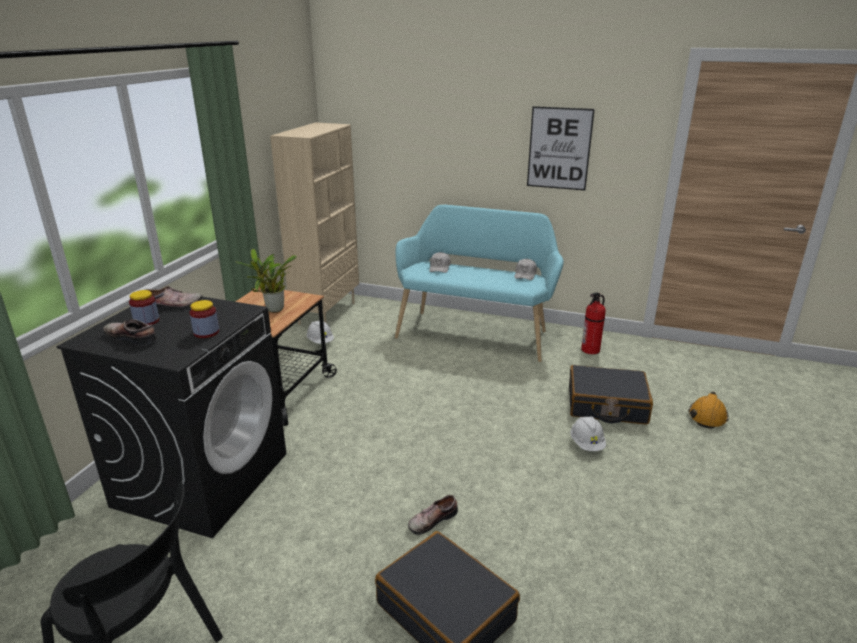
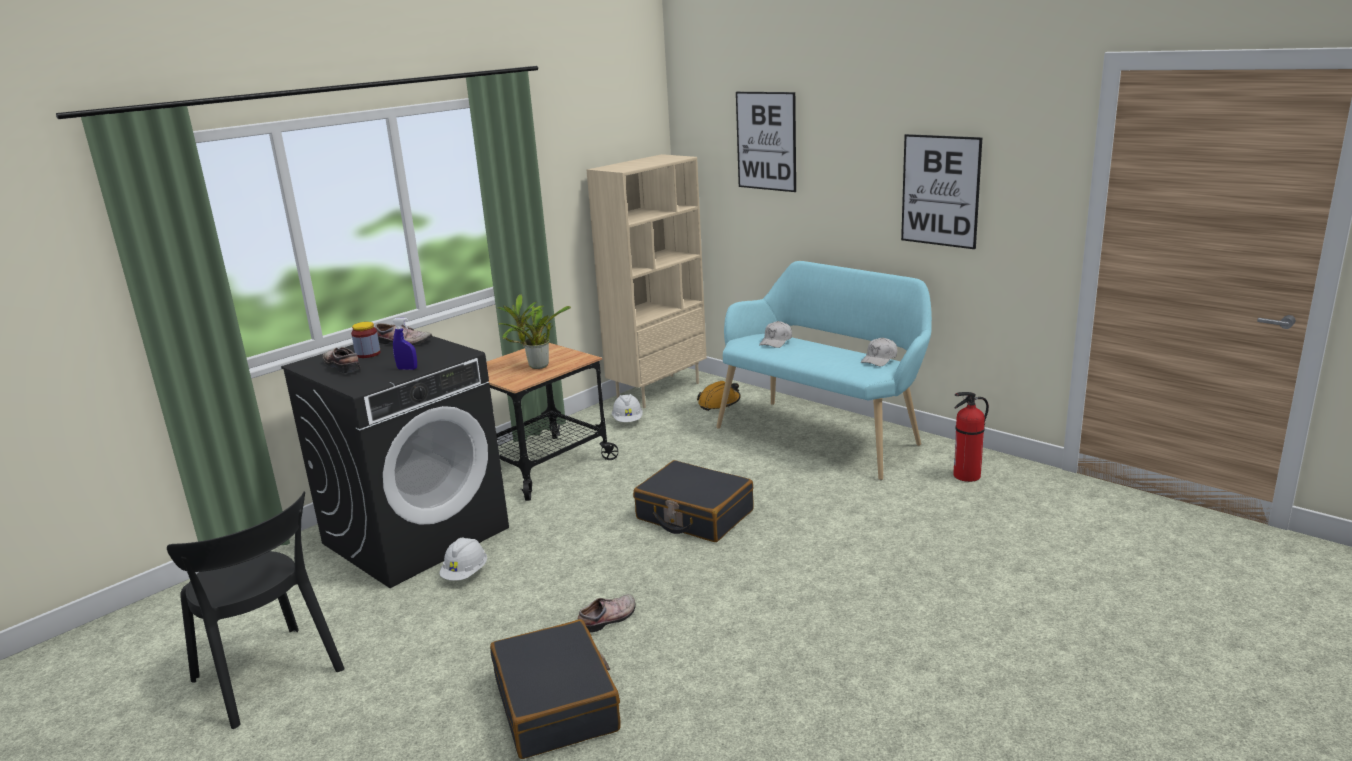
camera: 25 degrees right, 5 degrees down
jar [189,300,219,338] -> blue spray bottle [392,318,417,370]
shoe [408,495,458,535] -> shoe turned 150 degrees clockwise [577,594,636,633]
black suitcase [569,365,653,425] -> black suitcase moved to [633,460,754,542]
white hard hat [570,416,606,451] -> white hard hat moved to [439,538,487,581]
orange hard hat [688,392,729,429] -> orange hard hat moved to [697,381,741,411]
none -> picture [736,92,796,192]

